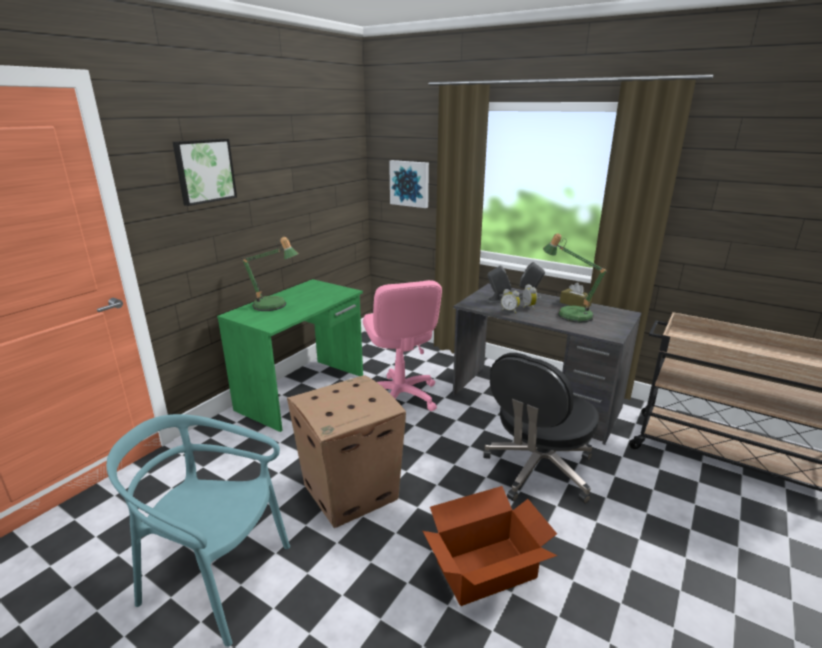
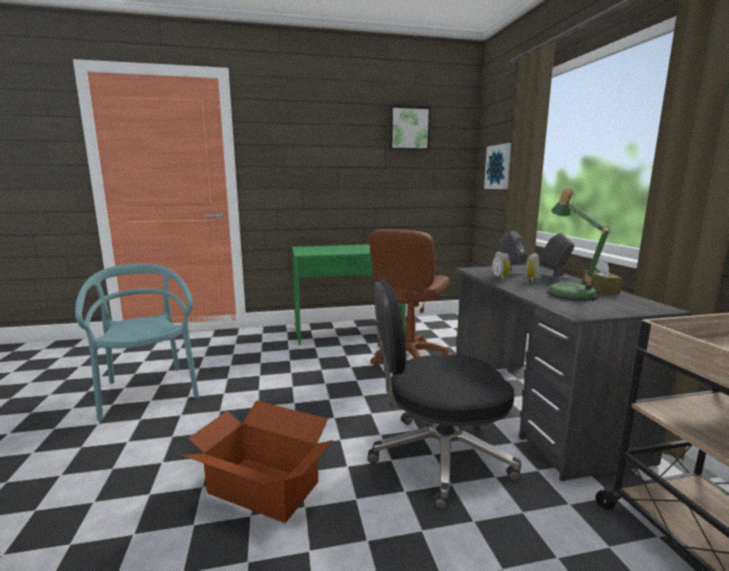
camera: 45 degrees right, 10 degrees down
picture [173,139,237,206] -> picture moved to [389,106,431,150]
table lamp [243,237,298,311] -> none
cardboard box [287,375,406,528] -> none
pink office chair [363,280,442,411] -> brown office chair [369,229,452,366]

